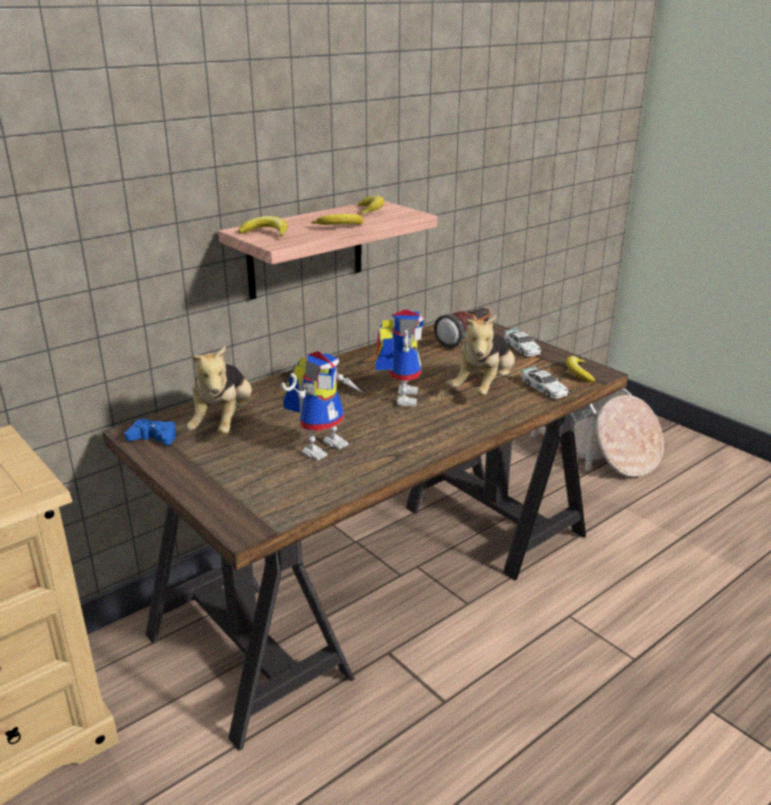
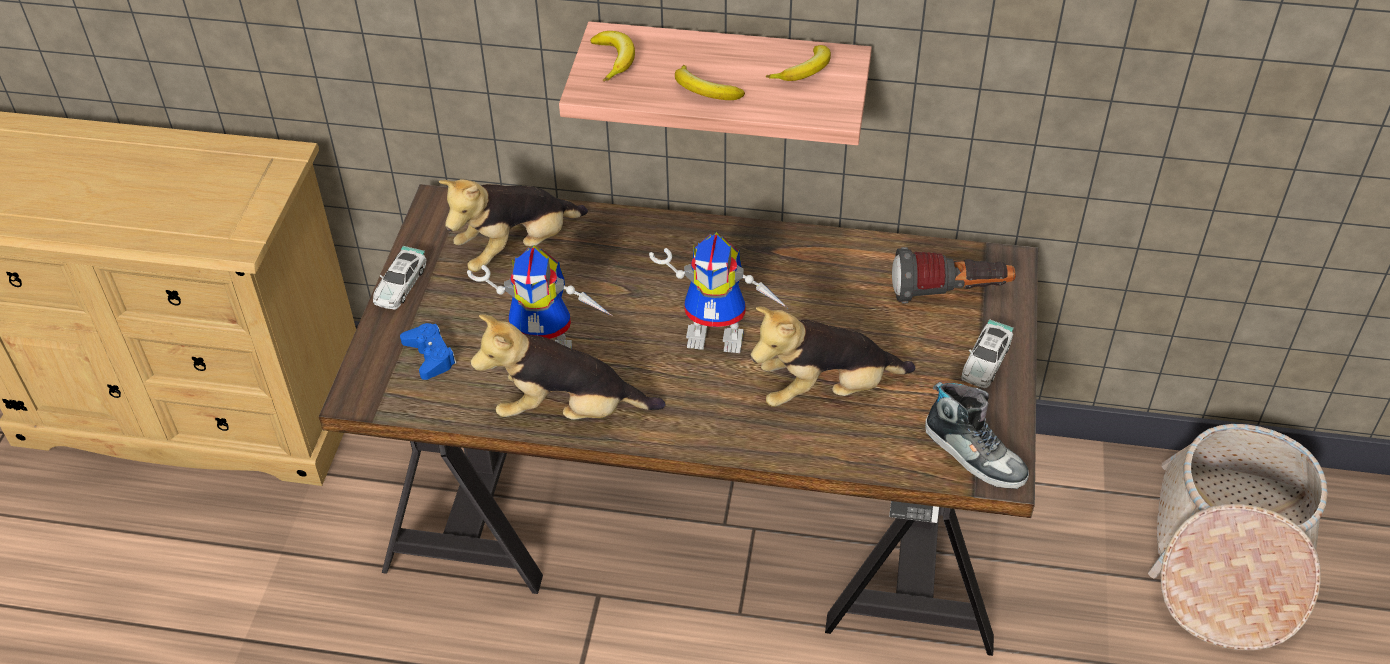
camera: 50 degrees right, 20 degrees up
blue game controller [124,419,176,445] -> blue game controller moved to [400,323,457,380]
toy robot [375,309,424,406] -> toy robot turned 45 degrees clockwise [649,232,789,353]
toy car [521,366,569,399] -> toy car moved to [373,246,427,310]
banana [566,356,595,383] -> shoe [925,382,1029,489]
none -> plush toy [470,315,666,420]

